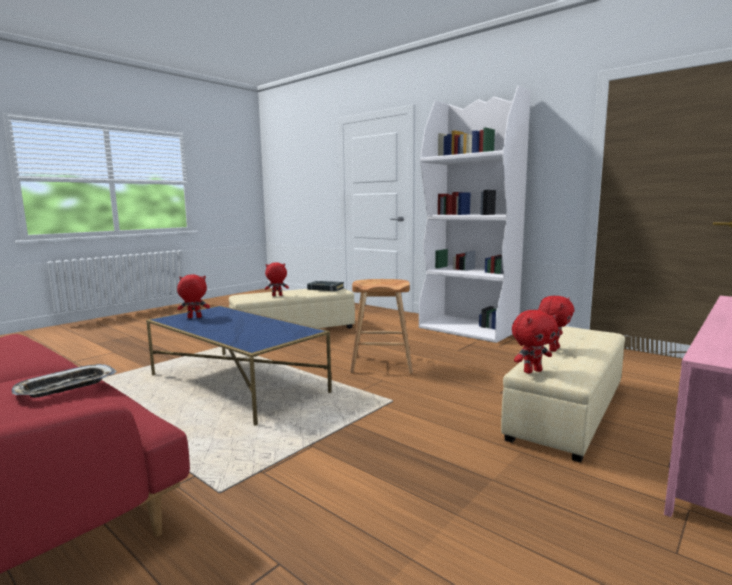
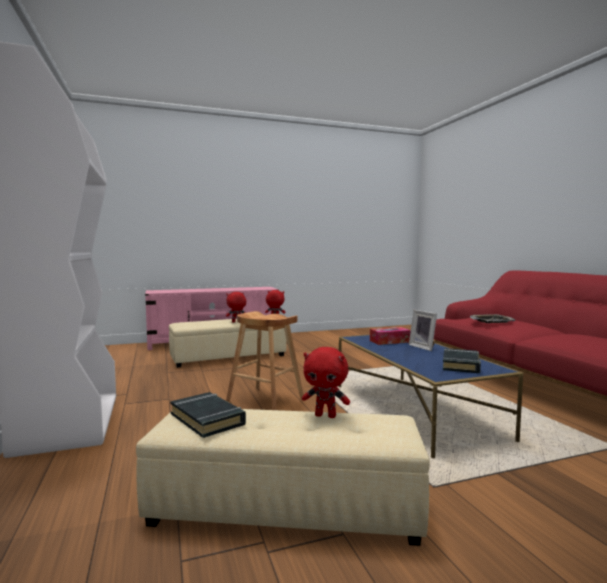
camera: 150 degrees left, 5 degrees down
red plush toy [177,274,210,318] -> black book [443,348,481,373]
none -> tissue box [370,327,411,345]
none -> picture frame [409,310,437,351]

